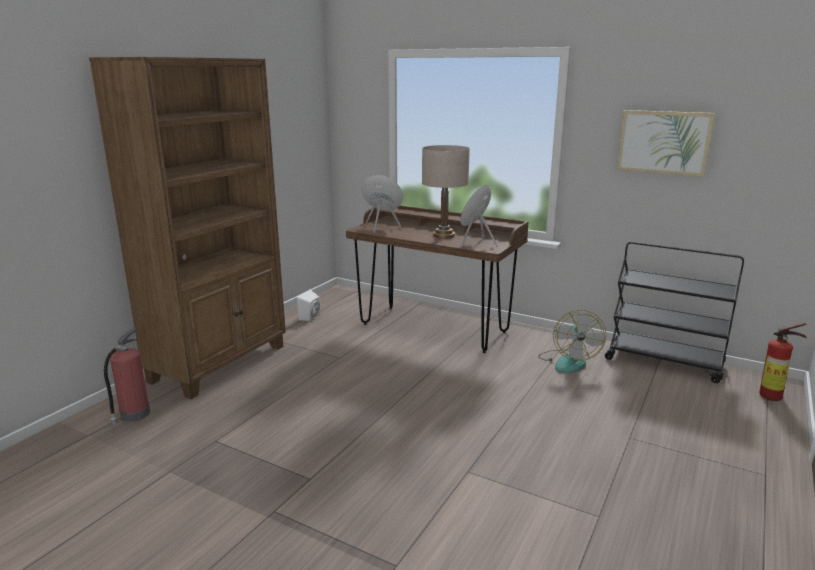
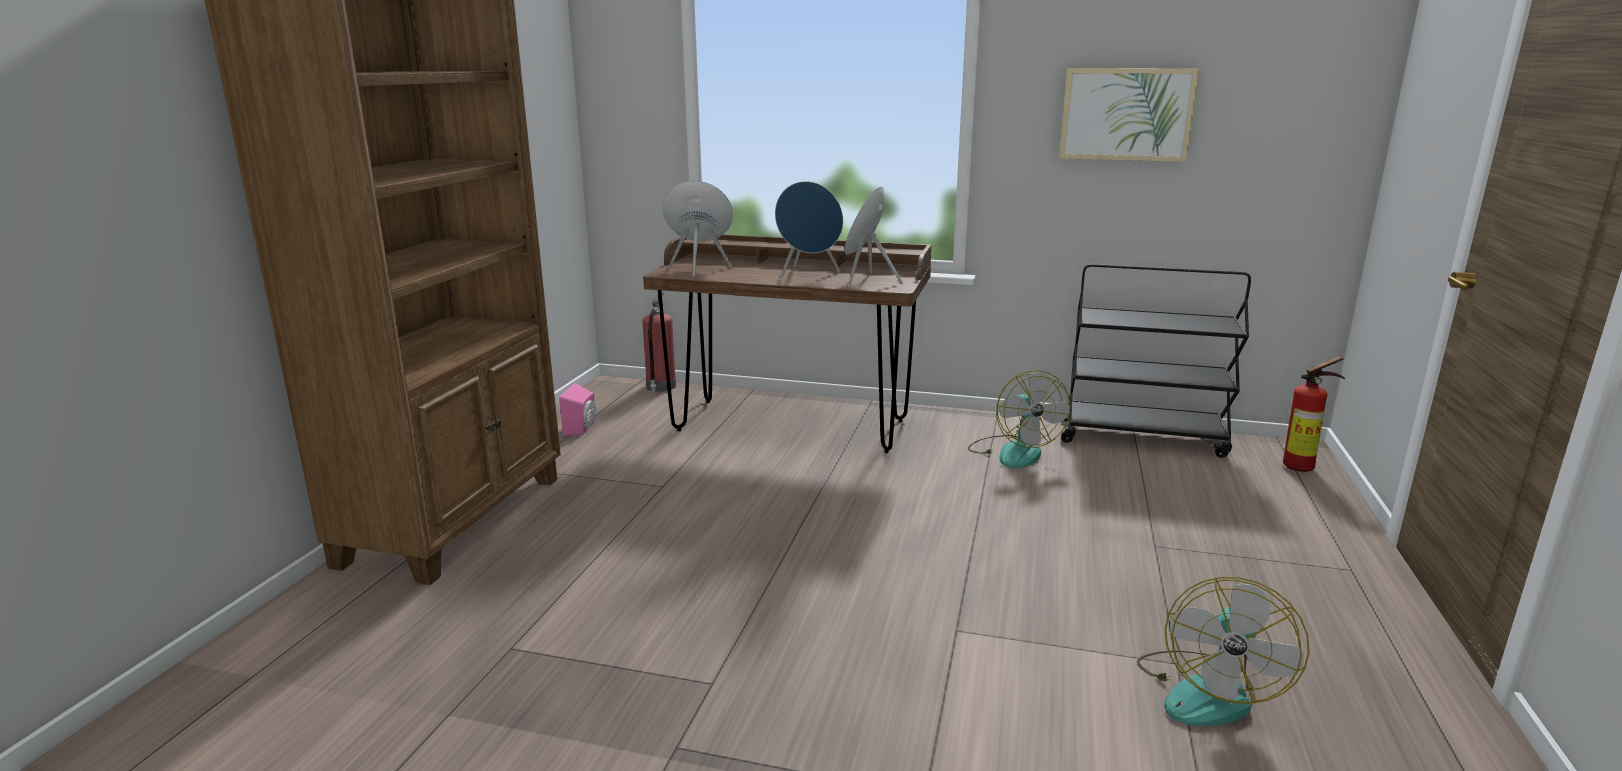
camera: 15 degrees left, 0 degrees up
fire extinguisher [104,328,150,425] -> fire extinguisher moved to [643,292,676,393]
white speaker [297,290,320,321] -> pink speaker [559,383,595,436]
beige table lamp [422,145,470,239] -> blue speaker [775,181,843,279]
none -> fan [1137,577,1310,726]

